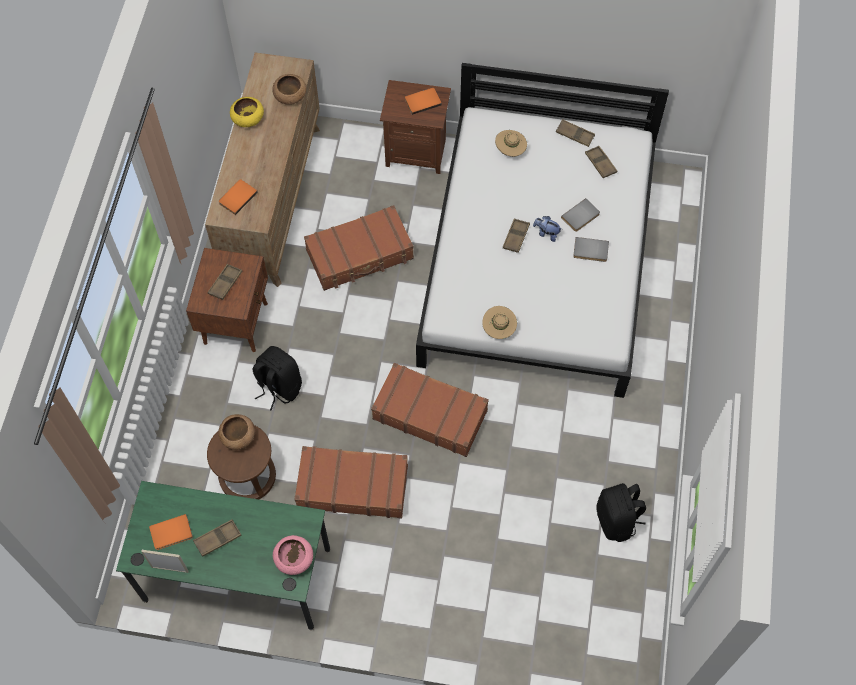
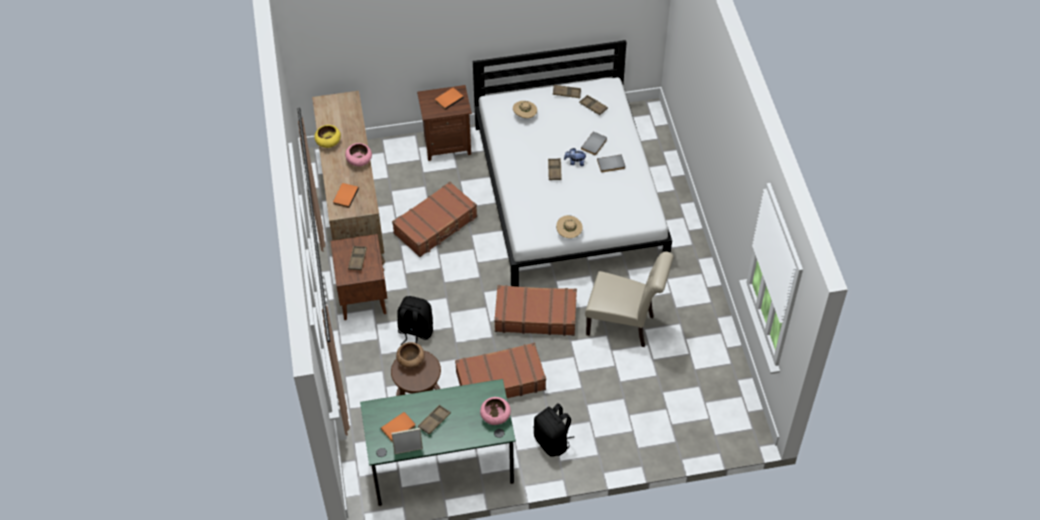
camera: 20 degrees left, 10 degrees down
brown bowl [272,74,306,105] -> none
black backpack [596,483,646,542] -> black backpack moved to [534,403,574,457]
none -> pink bowl [345,143,372,167]
none -> beige chair [585,251,674,347]

